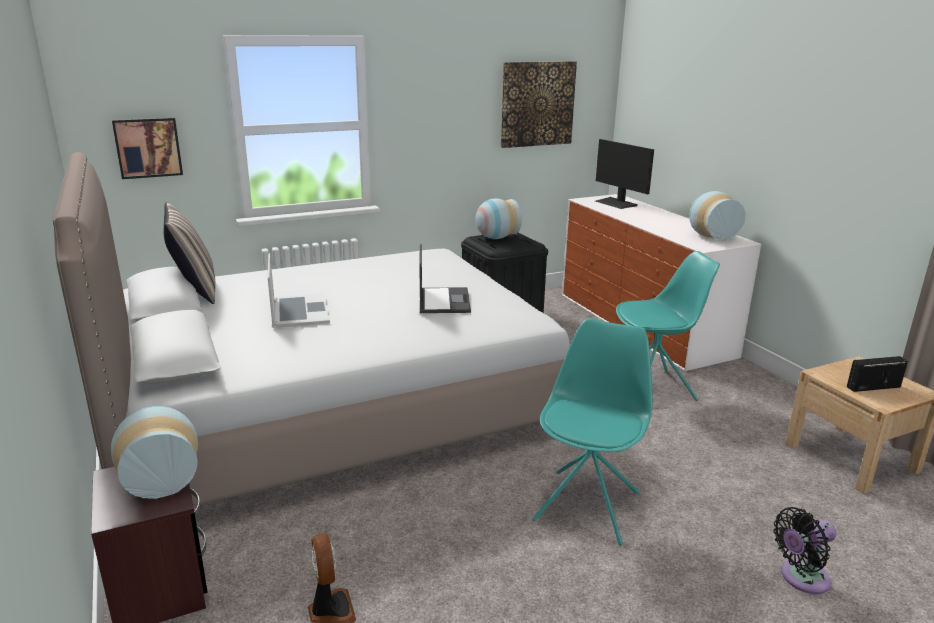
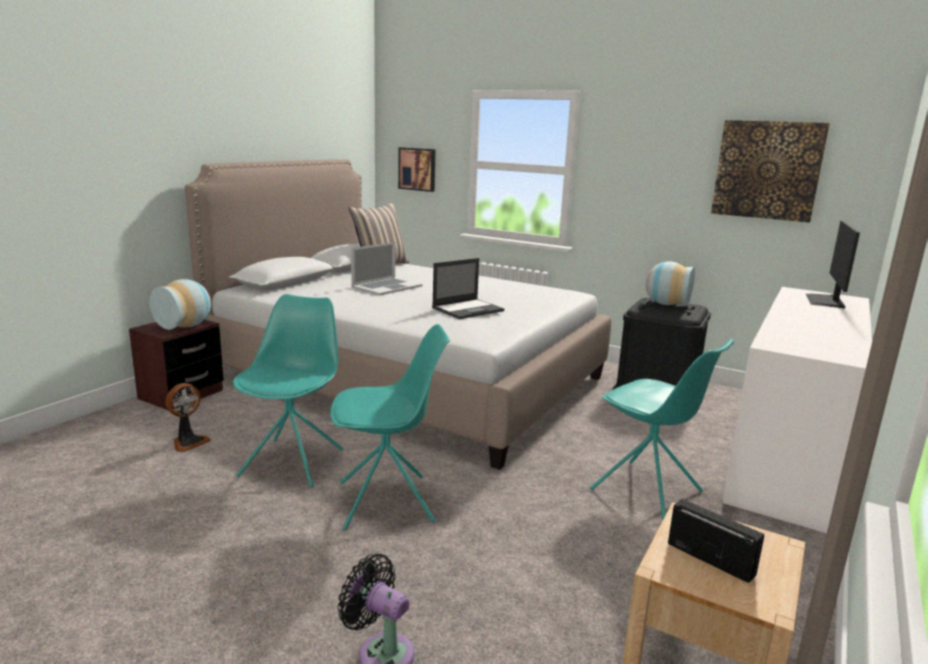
camera: 55 degrees right, 5 degrees down
vase [689,191,746,240] -> none
none -> turquoise chair [233,294,343,487]

